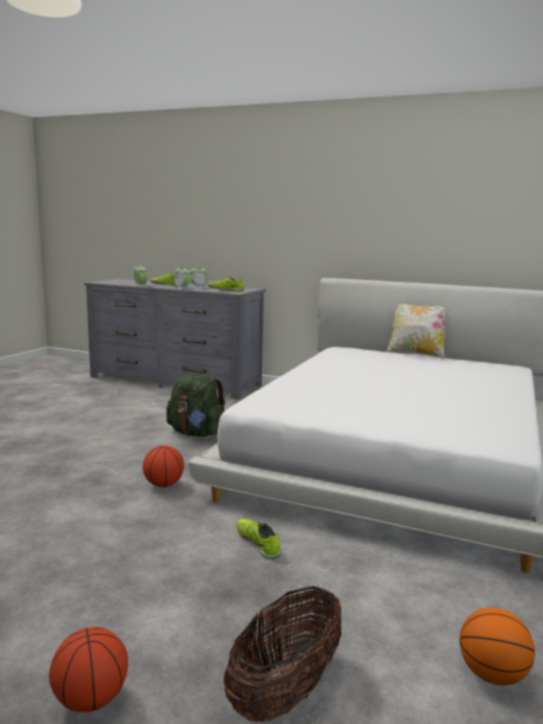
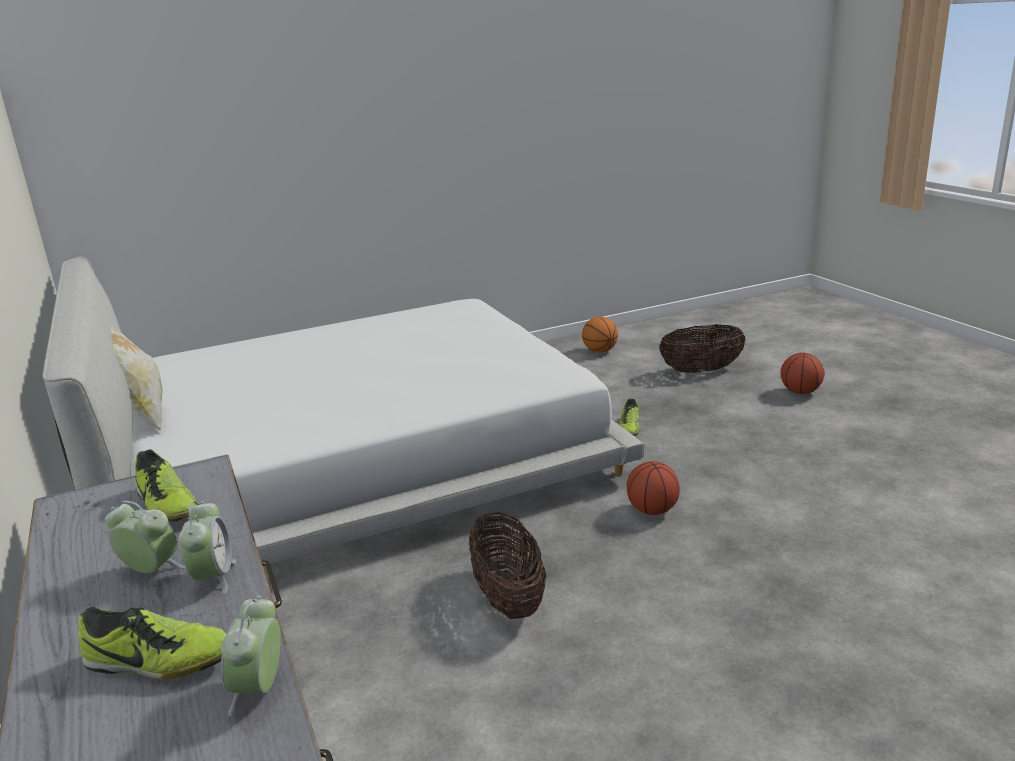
camera: 135 degrees left, 10 degrees up
green backpack [166,373,226,437] -> basket [469,512,547,619]

